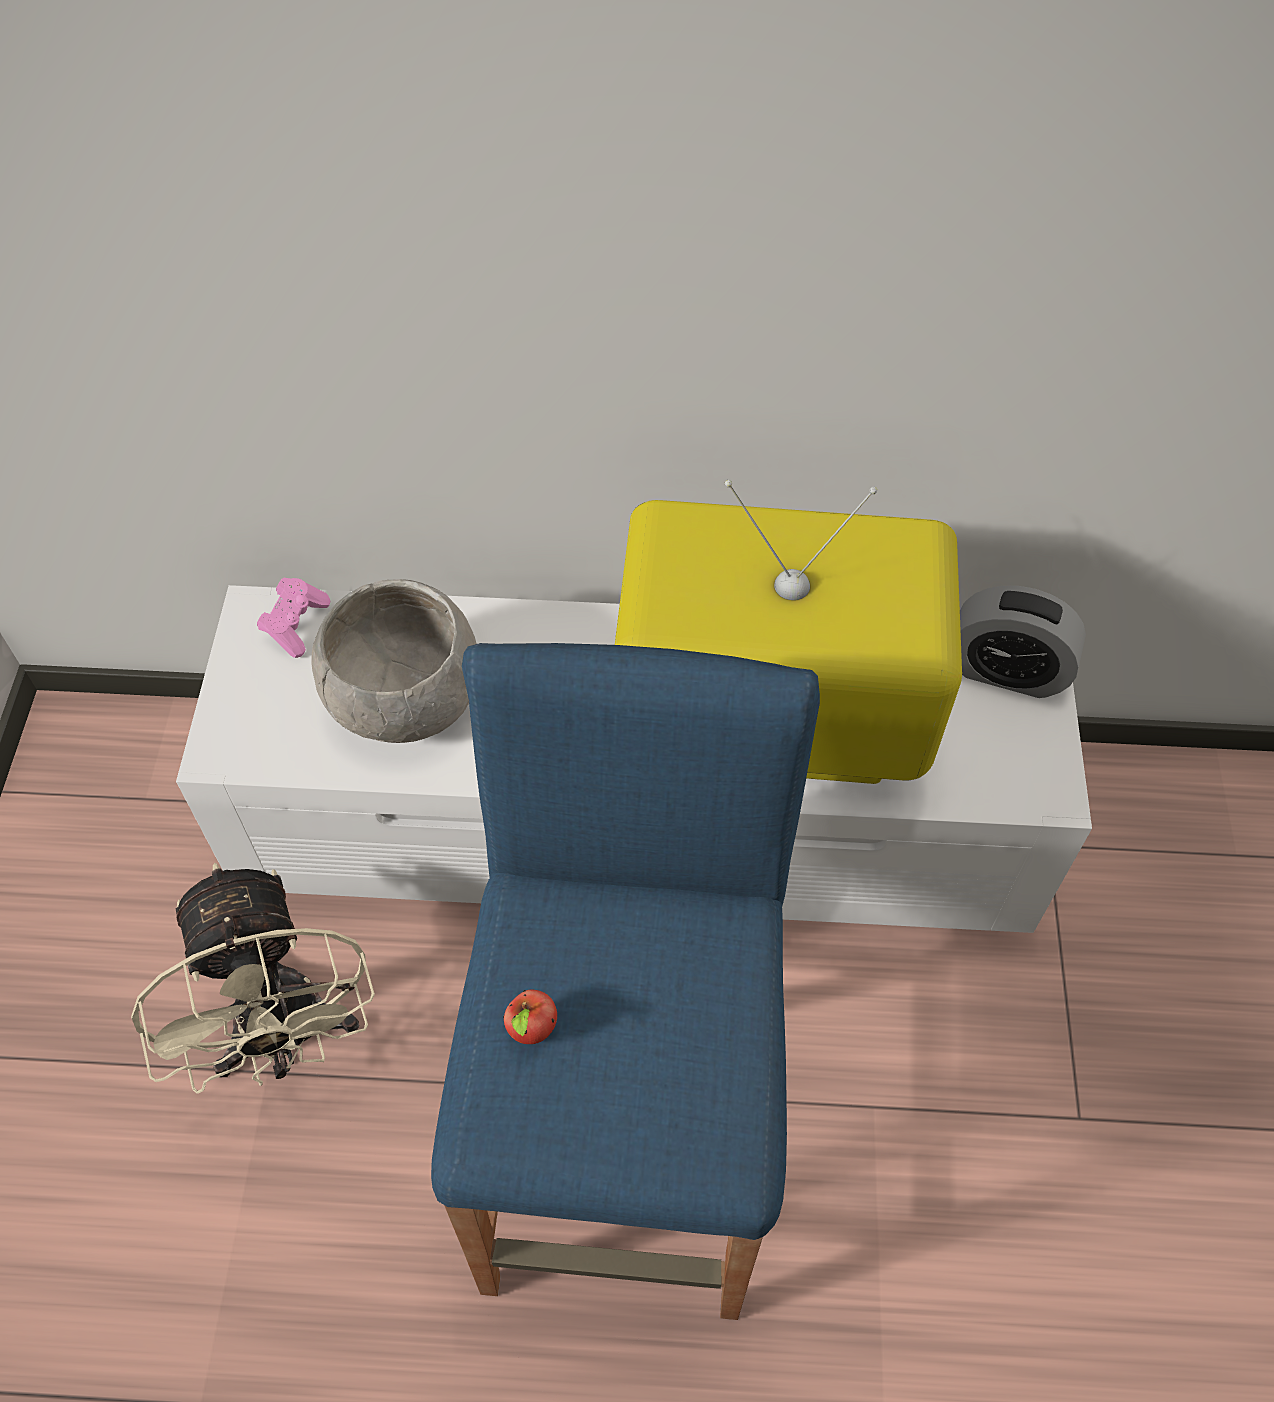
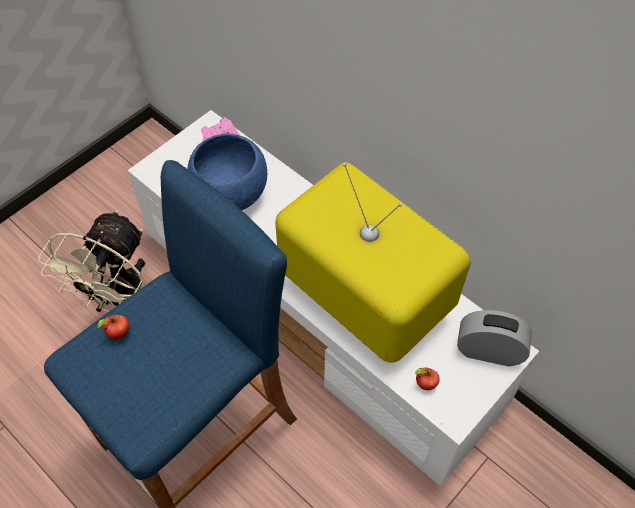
camera: 40 degrees right, 0 degrees up
grey bowl [312,579,477,743] -> blue bowl [188,134,267,210]
alarm clock [960,586,1086,698] -> alarm clock turned 135 degrees clockwise [457,310,532,366]
none -> apple [415,368,440,390]

